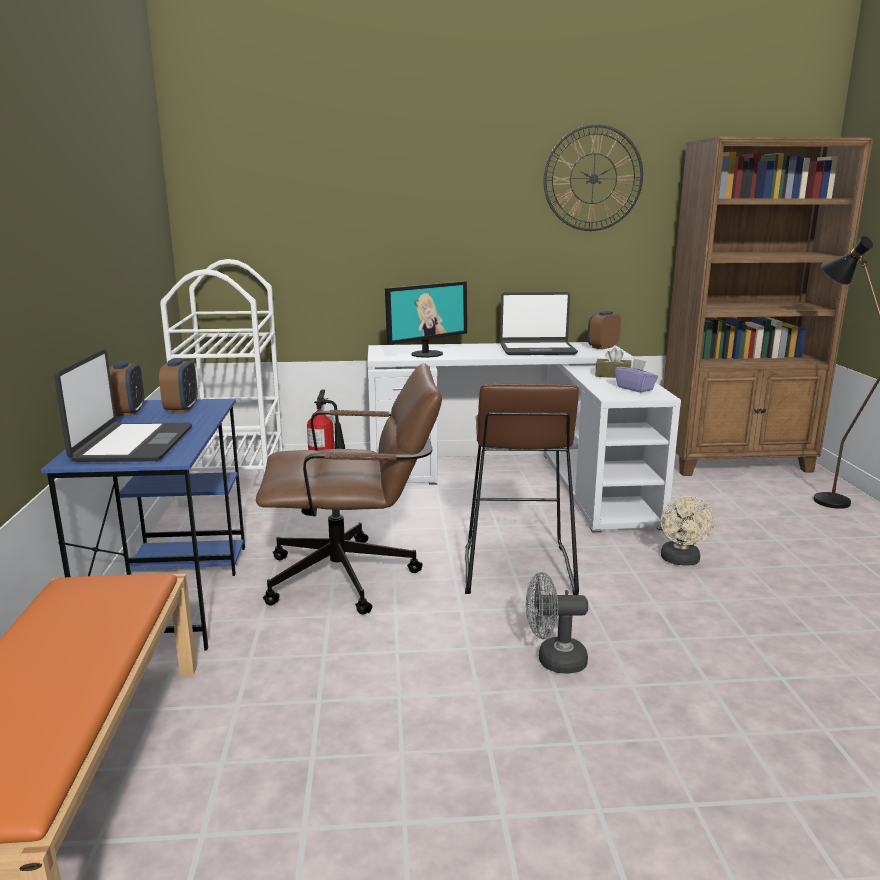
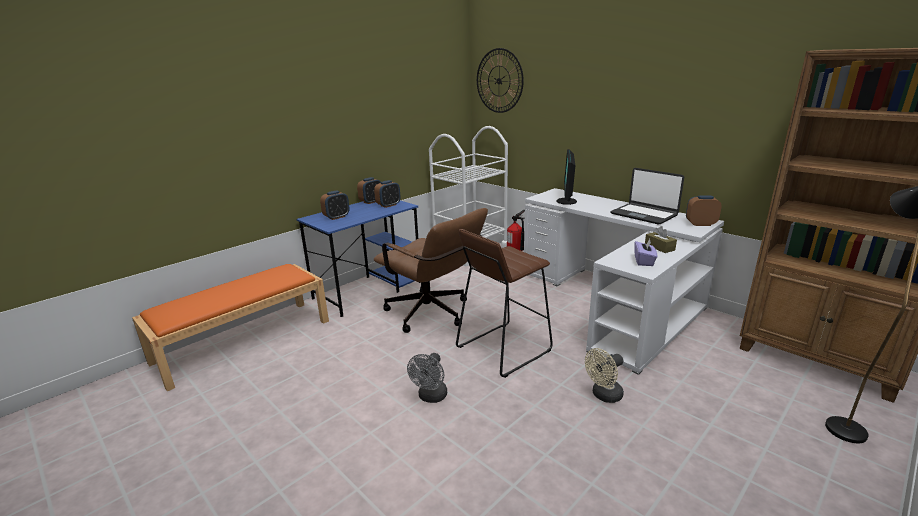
camera: 50 degrees right, 5 degrees up
laptop [54,349,192,462] -> alarm clock [320,191,350,220]
monitor [385,281,467,358] -> monitor turned 90 degrees clockwise [556,149,577,205]
grey fan [526,572,588,674] -> grey fan turned 120 degrees counterclockwise [407,353,447,403]
wall clock [544,124,643,231] -> wall clock moved to [477,48,524,113]

